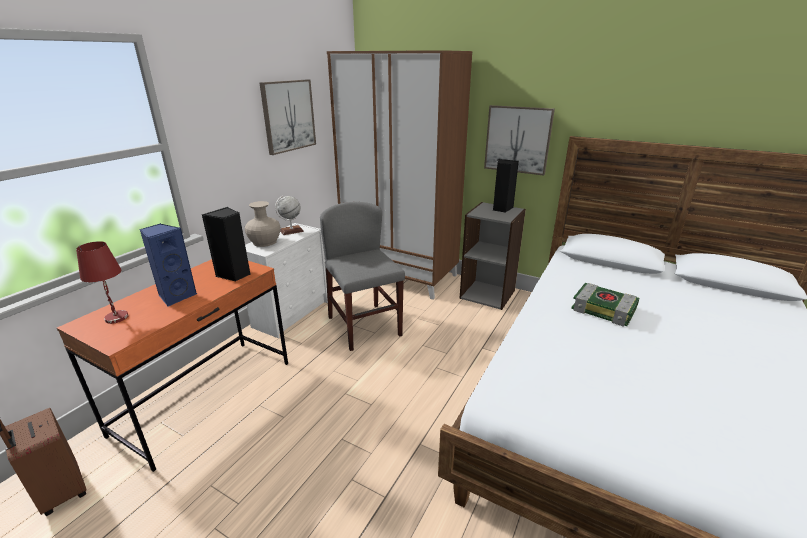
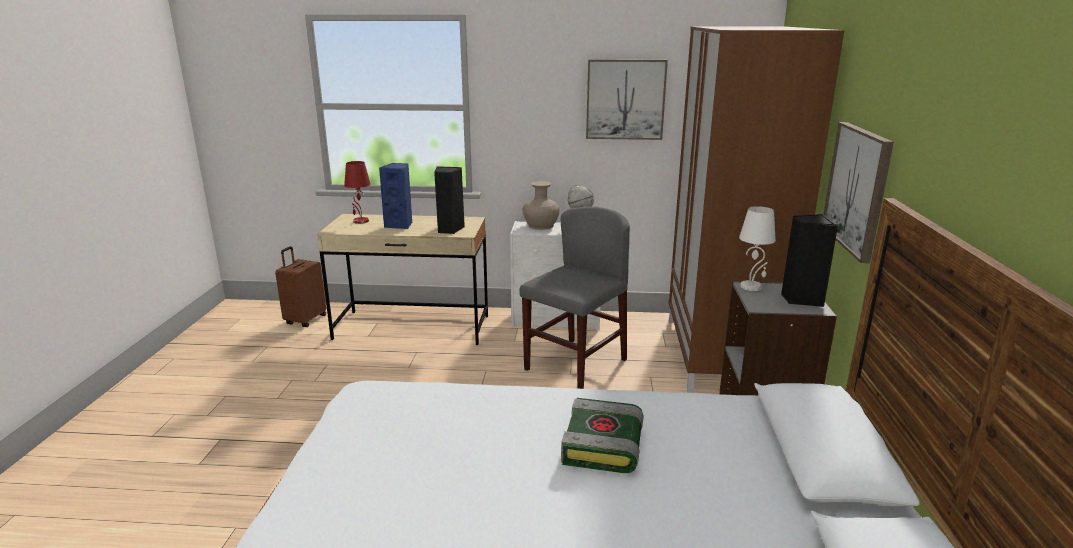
camera: 65 degrees right, 5 degrees down
orange desk [57,259,288,472] -> beige desk [317,214,488,345]
none -> white table lamp [739,206,776,291]

